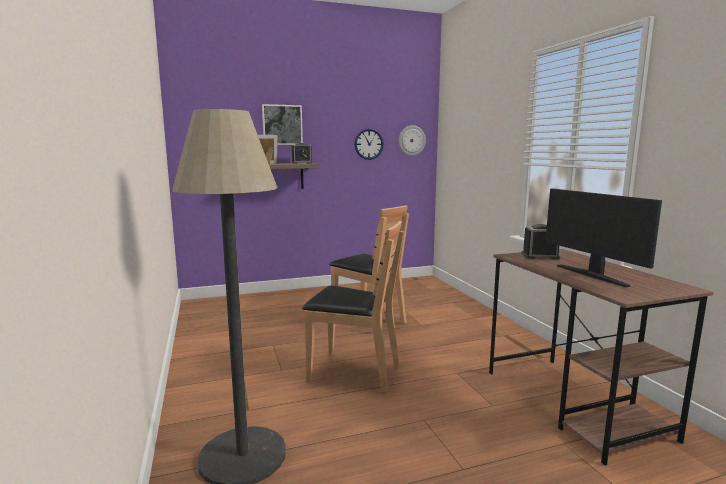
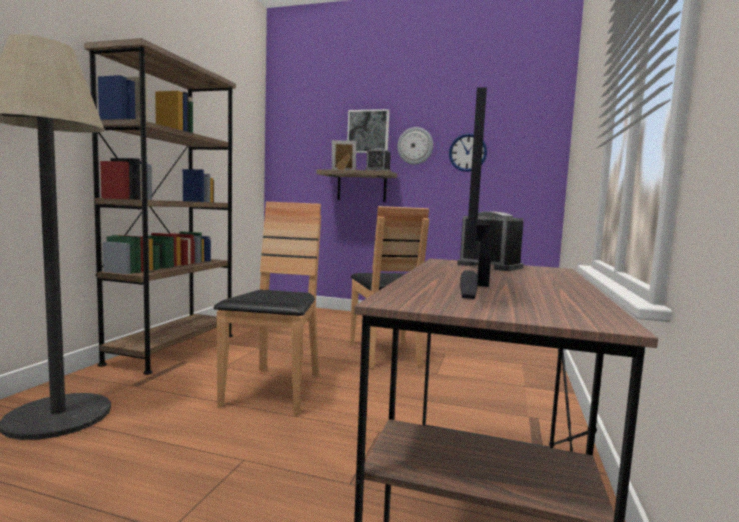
camera: 35 degrees right, 5 degrees down
brown chair [302,221,404,392] -> brown chair turned 135 degrees counterclockwise [214,202,321,415]
wall clock [398,125,426,156] -> wall clock moved to [397,127,433,165]
none -> brown bookcase [84,38,236,375]

